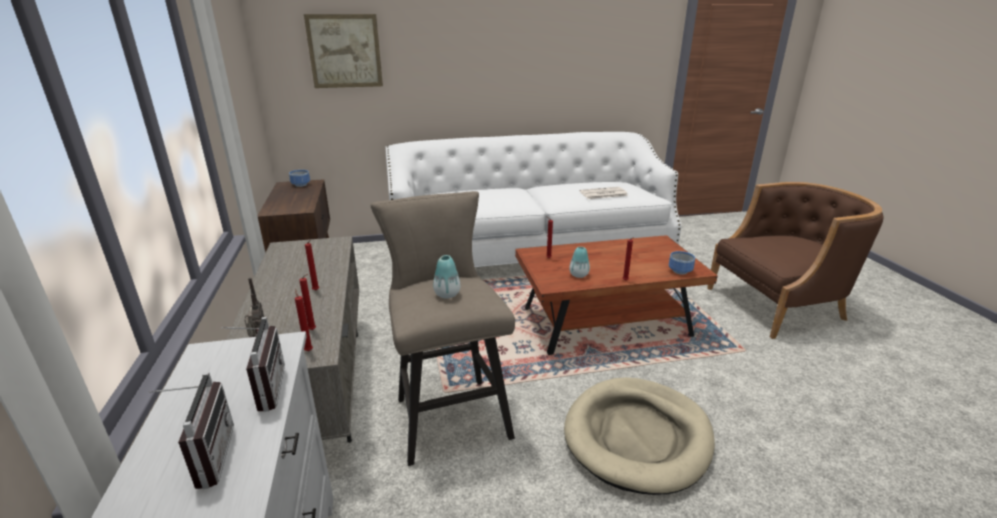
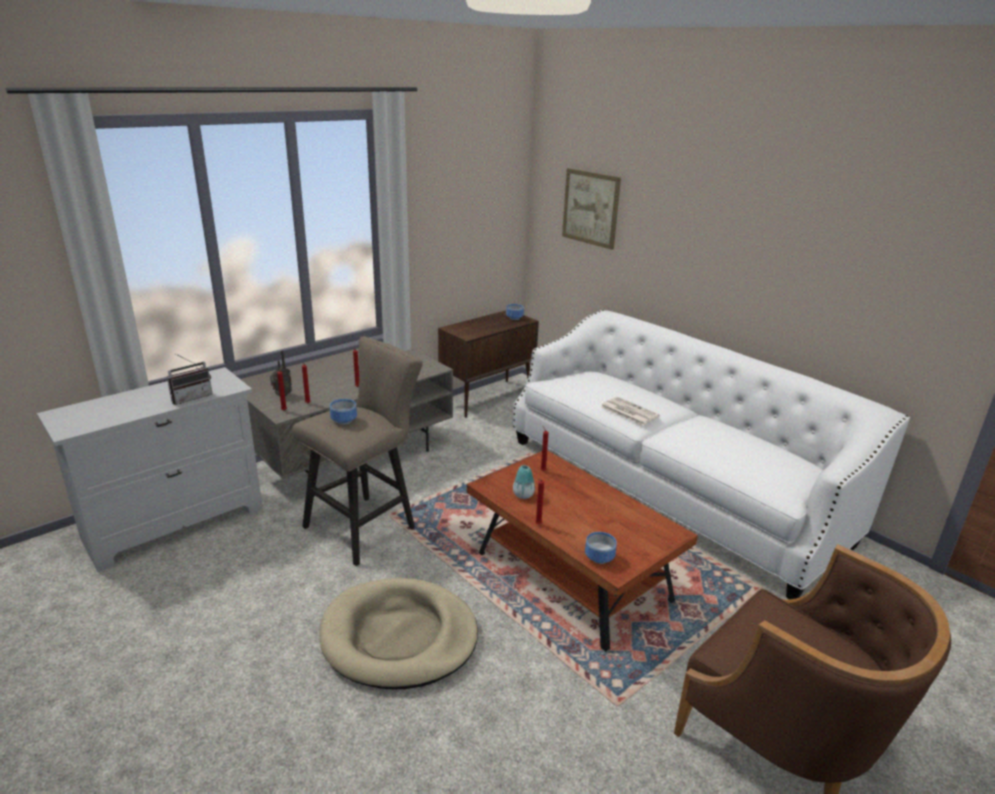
camera: 60 degrees right, 0 degrees up
radio [149,372,234,489] -> none
vase [433,255,460,298] -> bowl [330,399,357,425]
newspaper [580,187,628,199] -> newspaper moved to [601,397,660,426]

